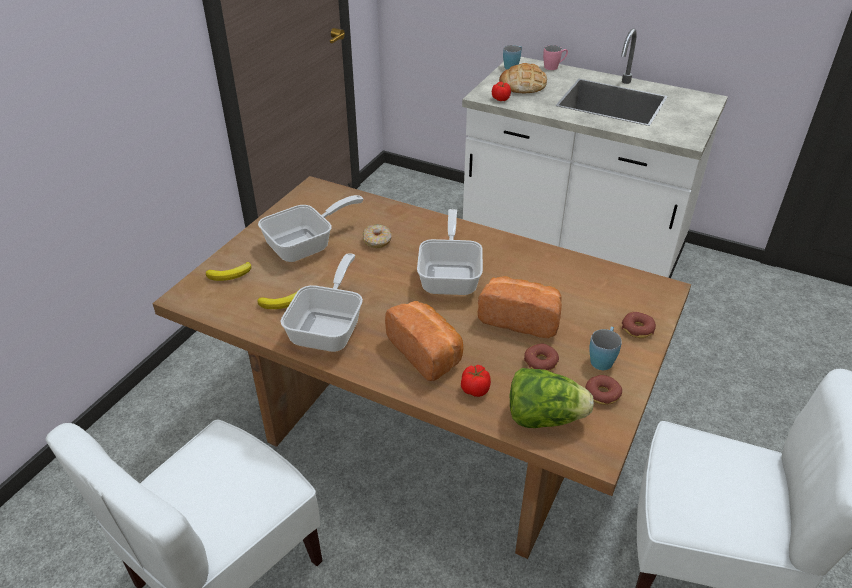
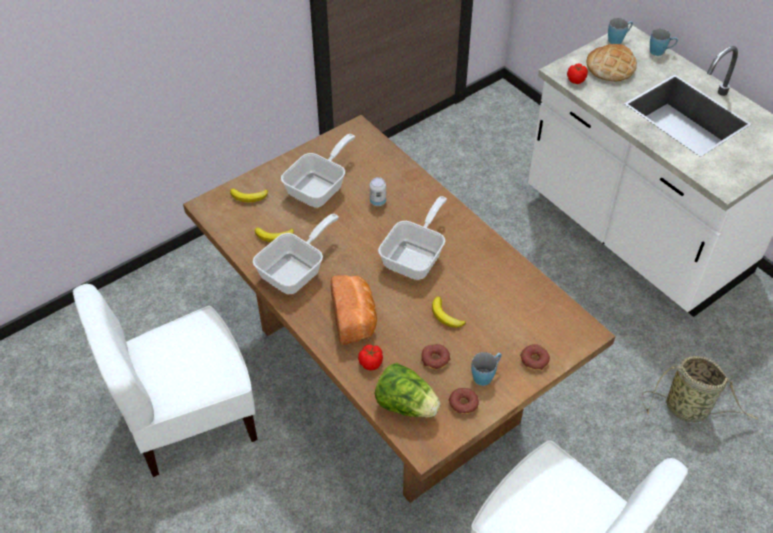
camera: 25 degrees right, 10 degrees up
frying pan [258,195,363,262] -> frying pan turned 45 degrees counterclockwise [281,134,355,207]
donut [363,224,392,248] -> can [370,177,386,206]
bread [478,276,562,338] -> banana [432,297,466,328]
pink mug [543,45,568,70] -> blue mug [650,29,678,56]
none -> basket [642,356,759,422]

